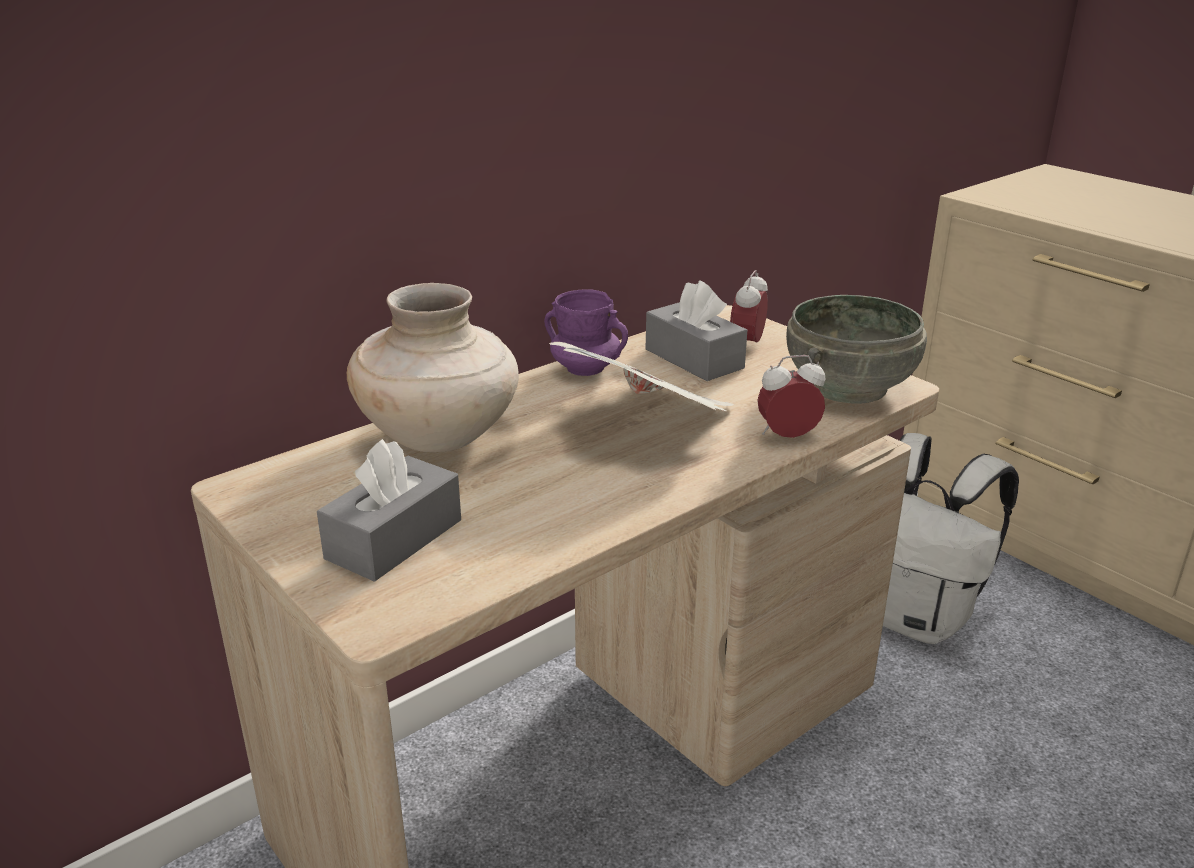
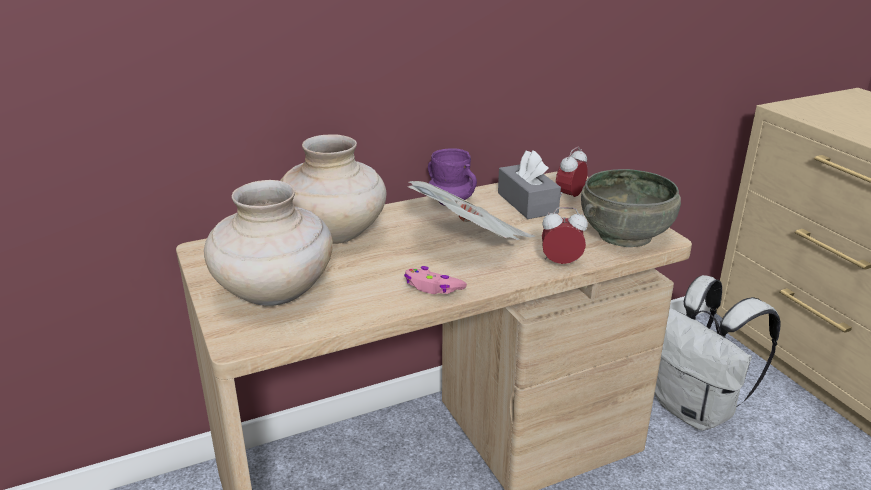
camera: 15 degrees right, 0 degrees up
grey tissue box [317,439,461,582] -> beige vase [204,180,333,306]
none -> pink game controller [404,266,467,294]

